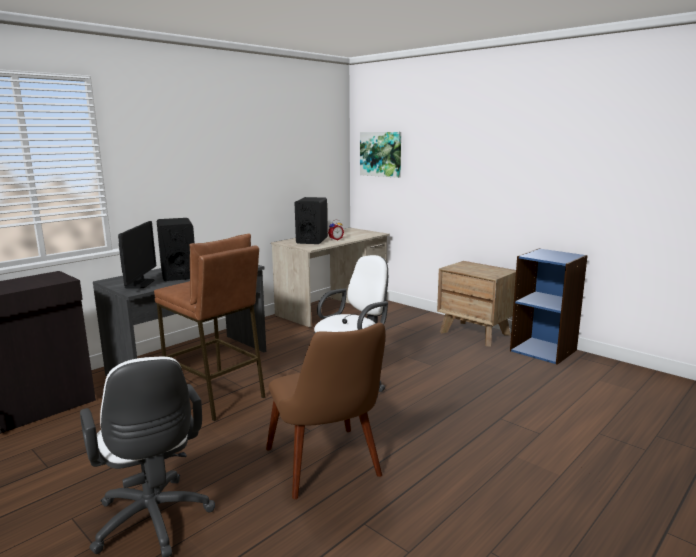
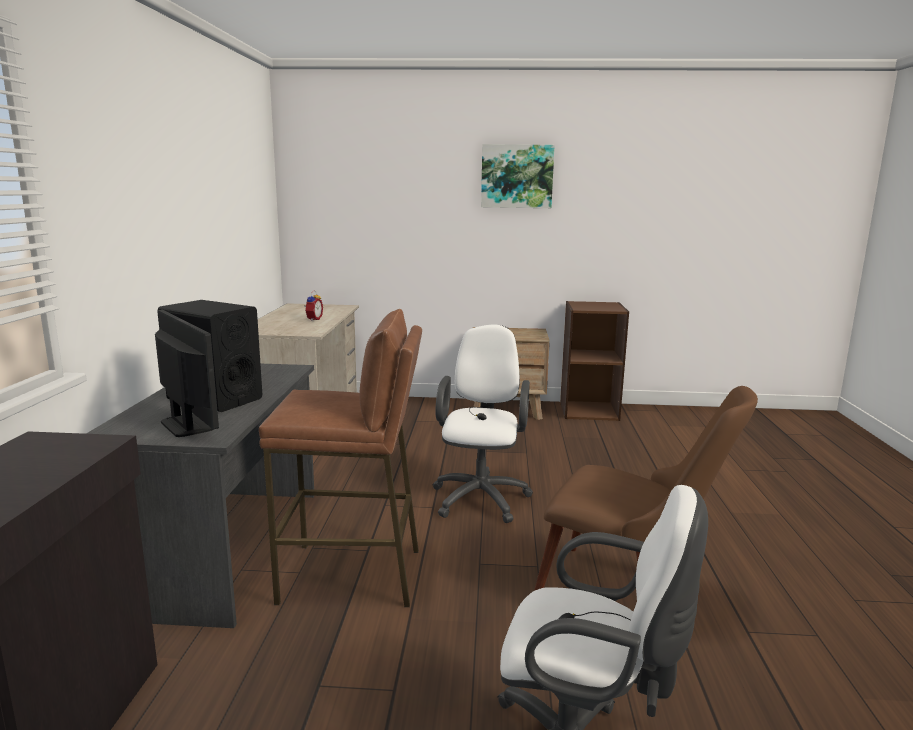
camera: 40 degrees left, 0 degrees up
black speaker [295,197,328,244] -> none
picture [360,132,401,178] -> picture moved to [481,144,555,208]
blue bookcase [510,248,588,365] -> brown bookcase [560,301,629,421]

